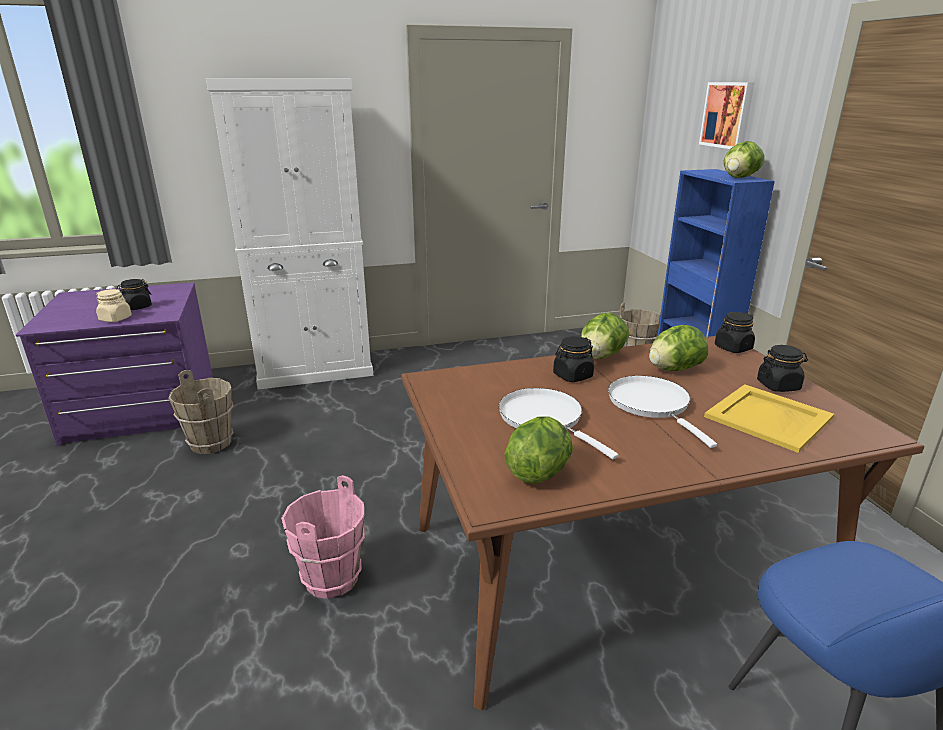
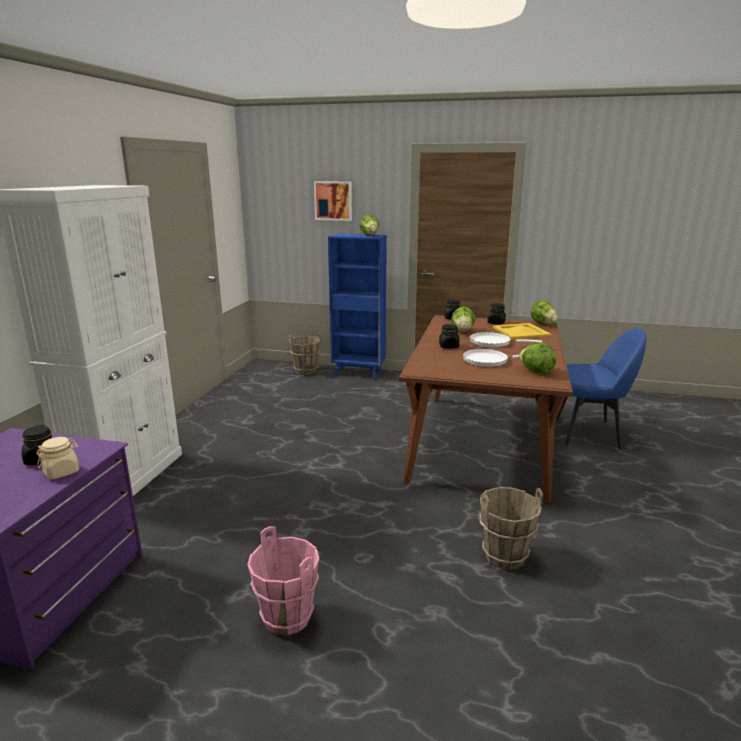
camera: 60 degrees left, 5 degrees down
brown bucket [168,370,234,454] -> brown bucket moved to [480,487,543,570]
pink bucket [281,475,365,599] -> pink bucket moved to [247,526,319,635]
lettuce [580,313,629,359] -> lettuce moved to [531,300,557,325]

